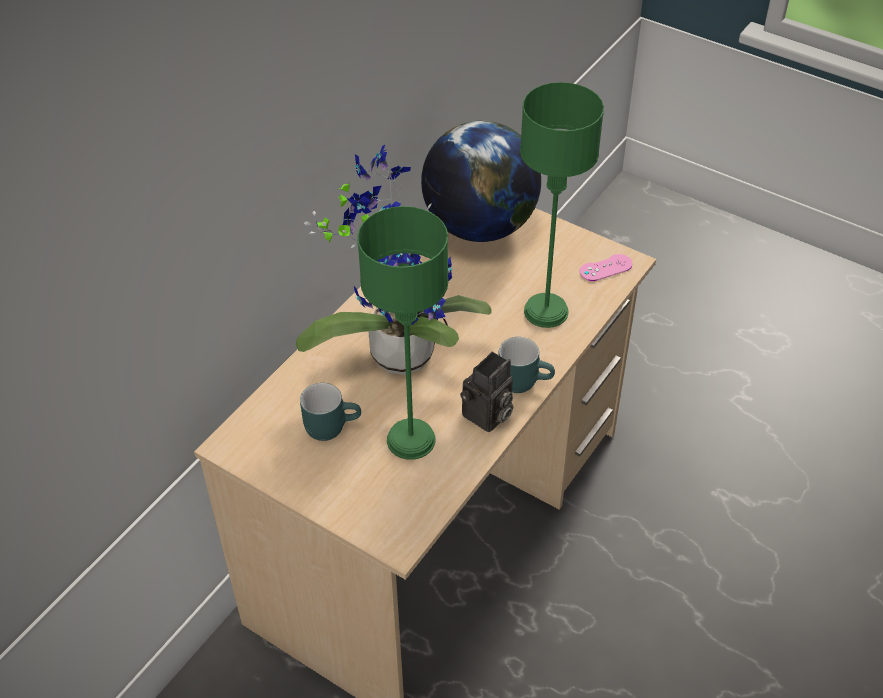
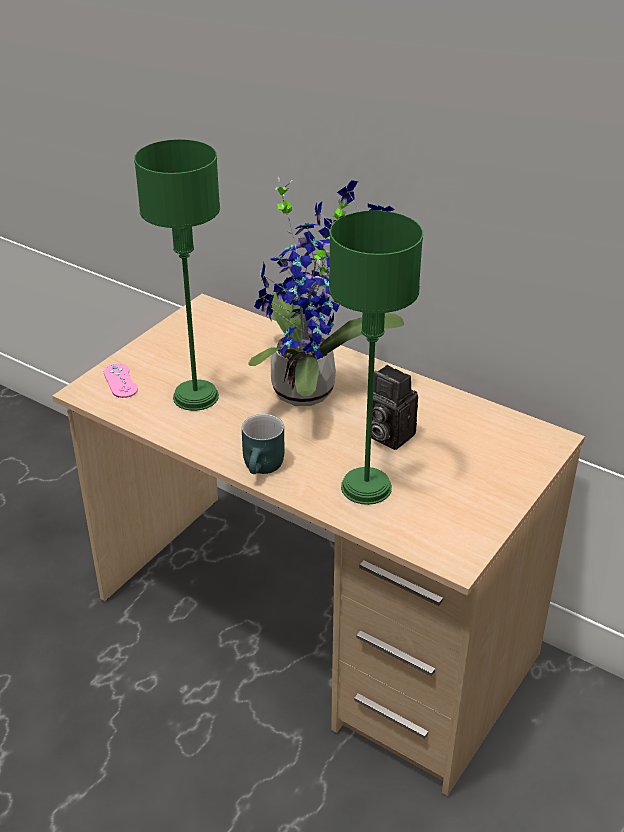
camera: 90 degrees right, 10 degrees down
turquoise mug [300,383,361,441] -> none
globe [421,120,541,242] -> none
camera [460,352,514,432] -> camera moved to [371,365,418,450]
pink game controller [579,254,632,281] -> pink game controller moved to [104,364,138,398]

